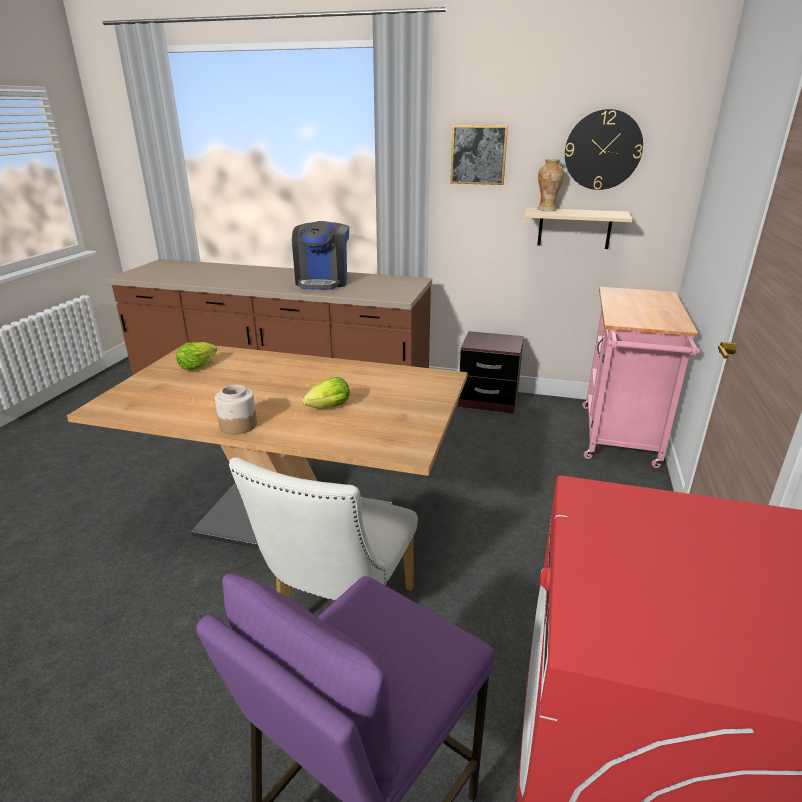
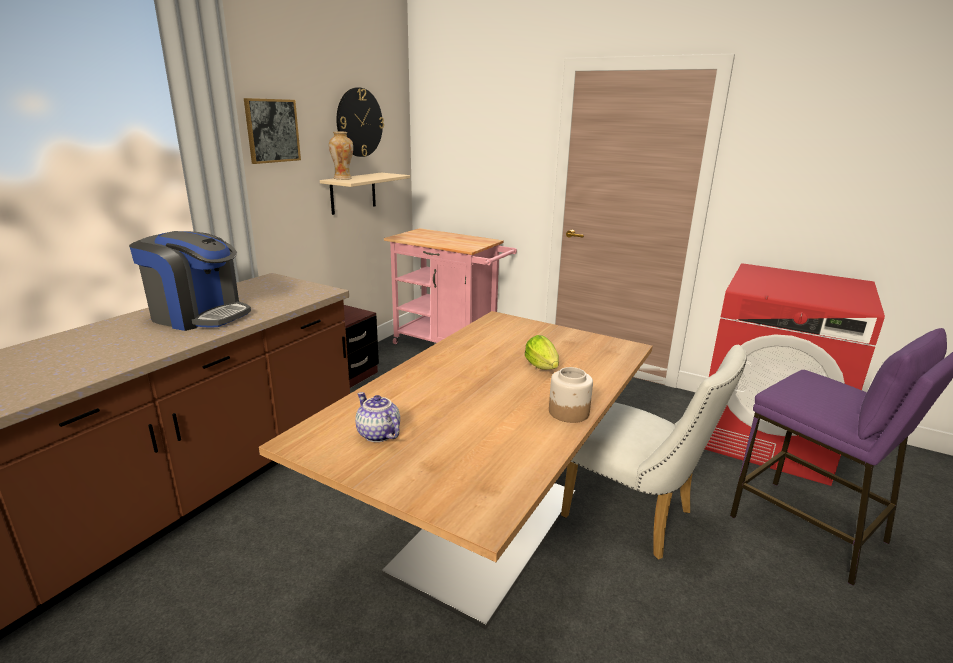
camera: 75 degrees left, 5 degrees down
lettuce [176,342,217,370] -> teapot [355,392,400,442]

